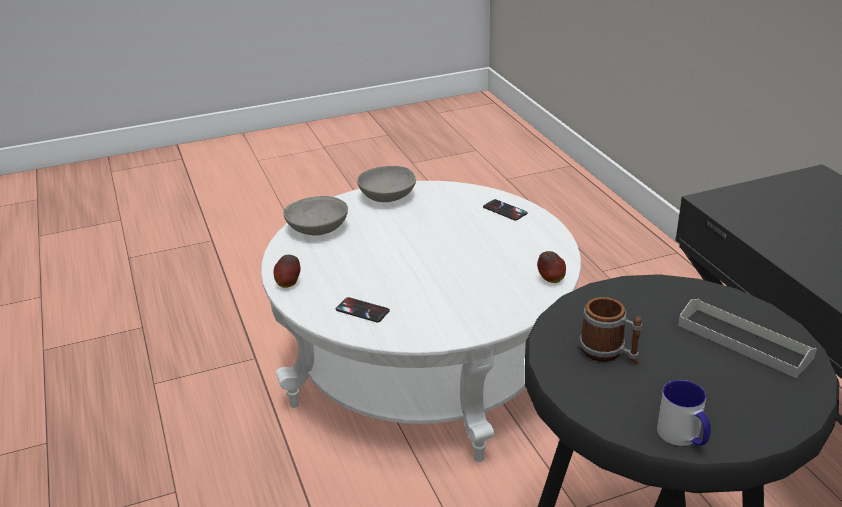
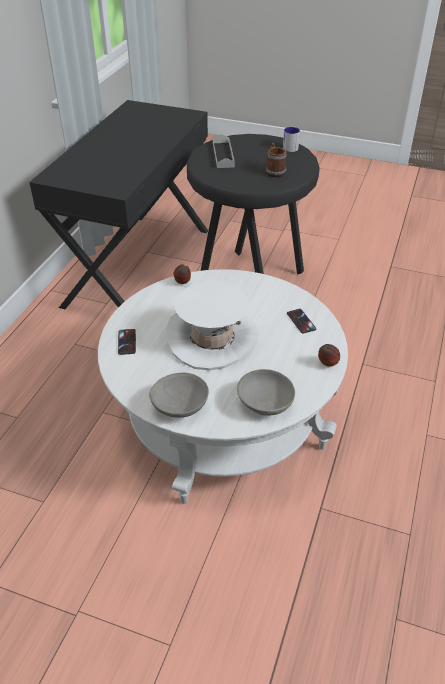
camera: 140 degrees left, 10 degrees up
none -> white hat [166,281,259,370]

